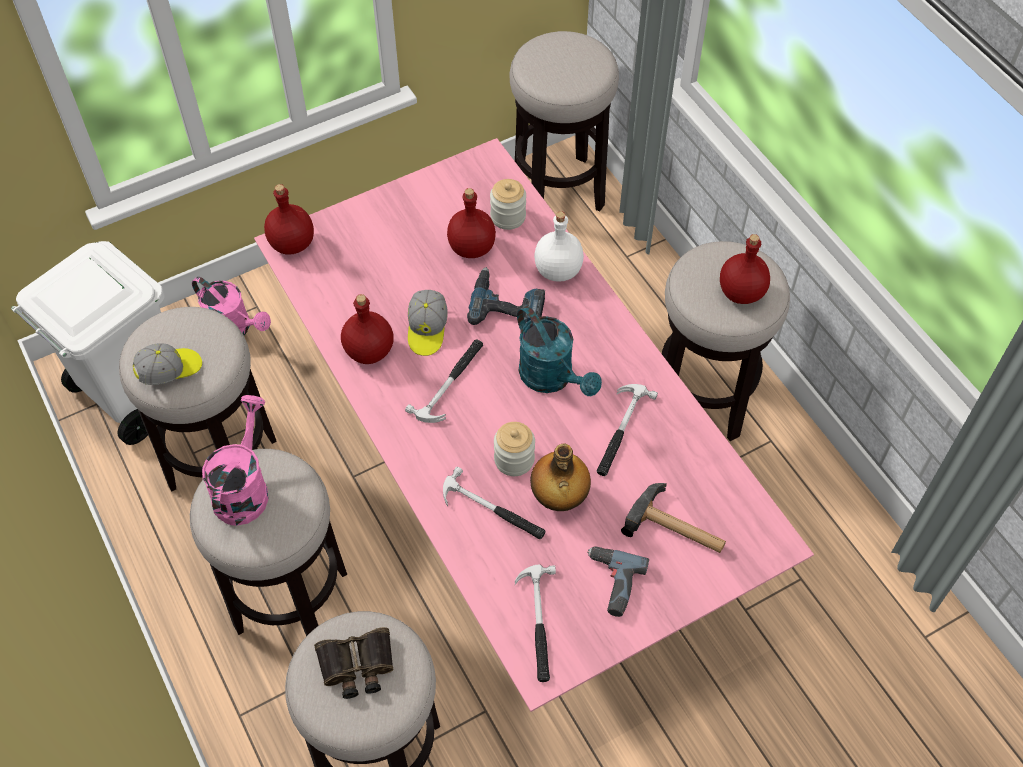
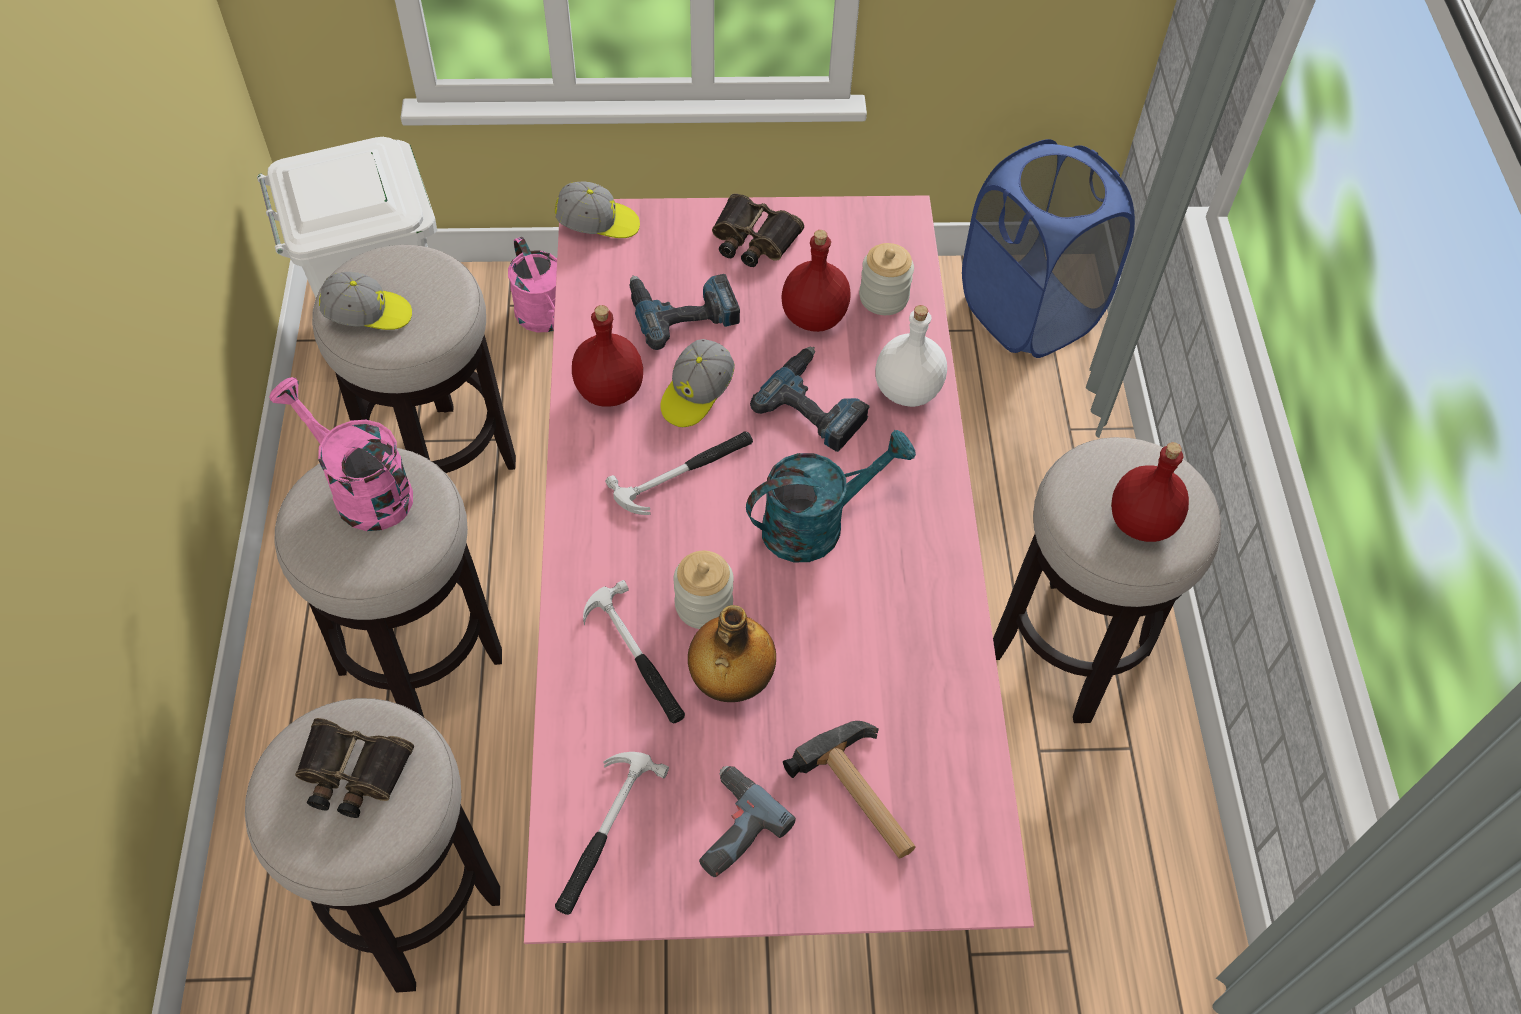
camera: 25 degrees right, 0 degrees up
pink watering can [202,395,269,526] -> pink watering can turned 90 degrees counterclockwise [269,377,413,531]
red bottle [264,184,314,255] -> cap [555,181,640,238]
stool [510,31,619,212] -> blue laundry basket [962,139,1135,358]
turquoise watering can [517,306,602,396] -> turquoise watering can turned 105 degrees counterclockwise [746,430,916,562]
hammer [597,384,658,476] -> none
none -> power drill [630,274,740,350]
none -> binoculars [712,193,804,267]

